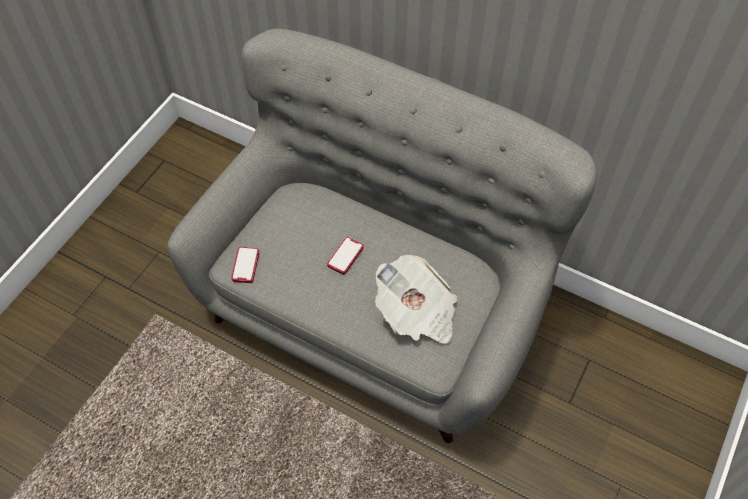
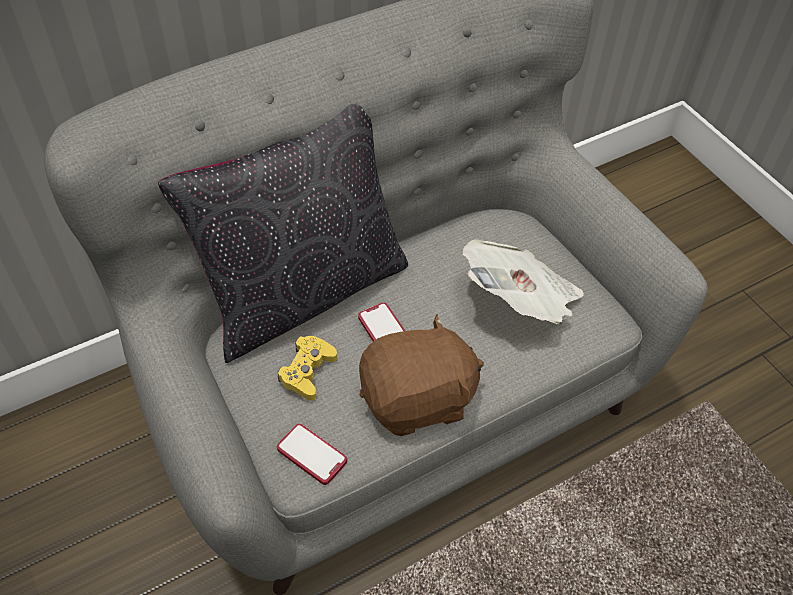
camera: 60 degrees left, 5 degrees down
none -> black pillow [158,104,408,363]
none -> yellow game controller [278,336,337,400]
none -> brown plush toy [359,314,484,436]

